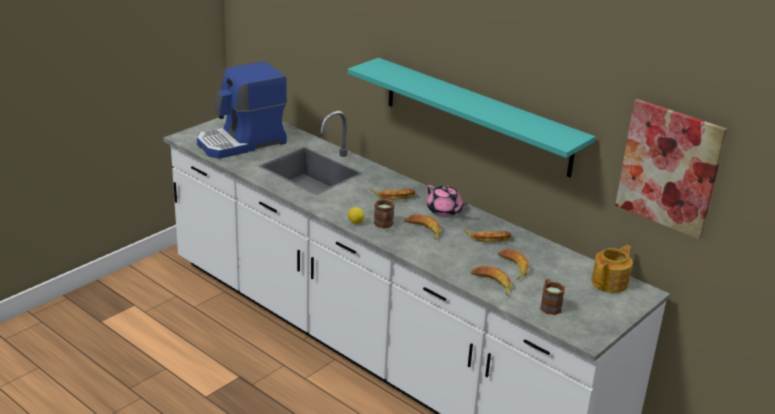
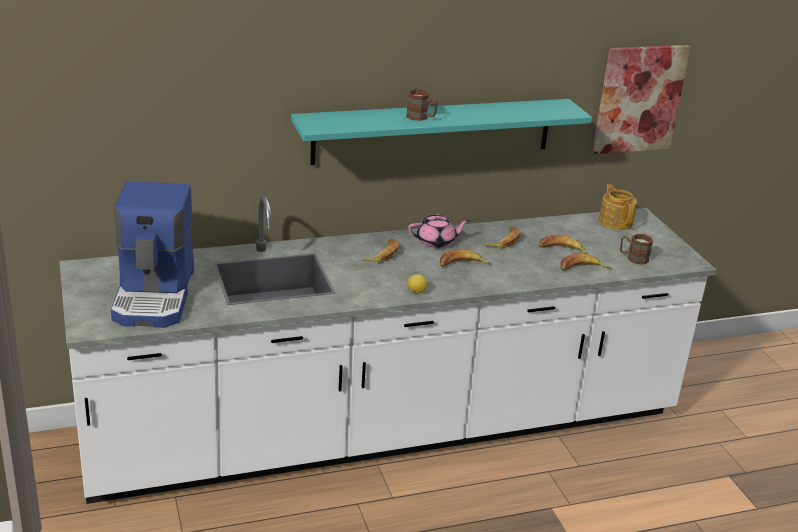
camera: 60 degrees left, 0 degrees up
brown mug [374,199,395,229] -> brown mug moved to [406,89,438,121]

